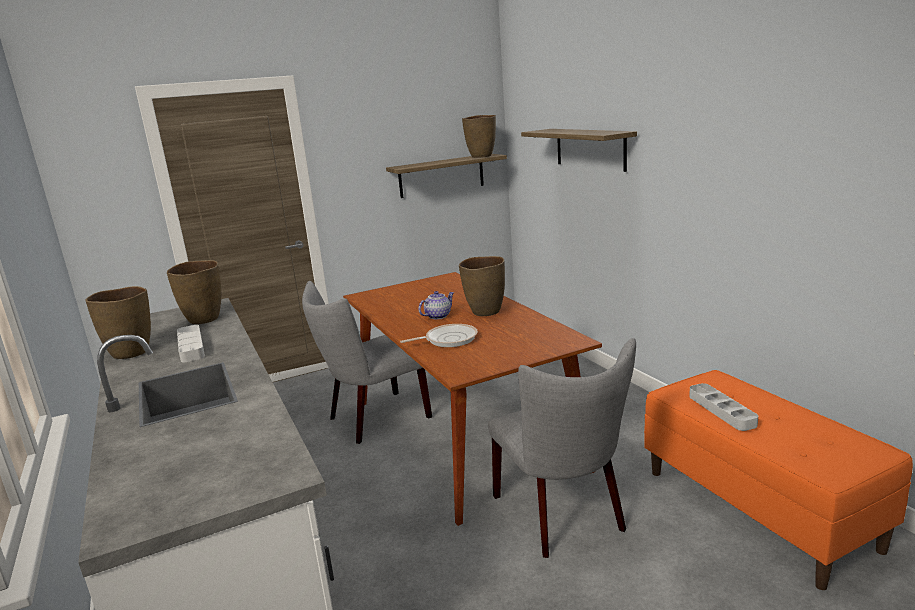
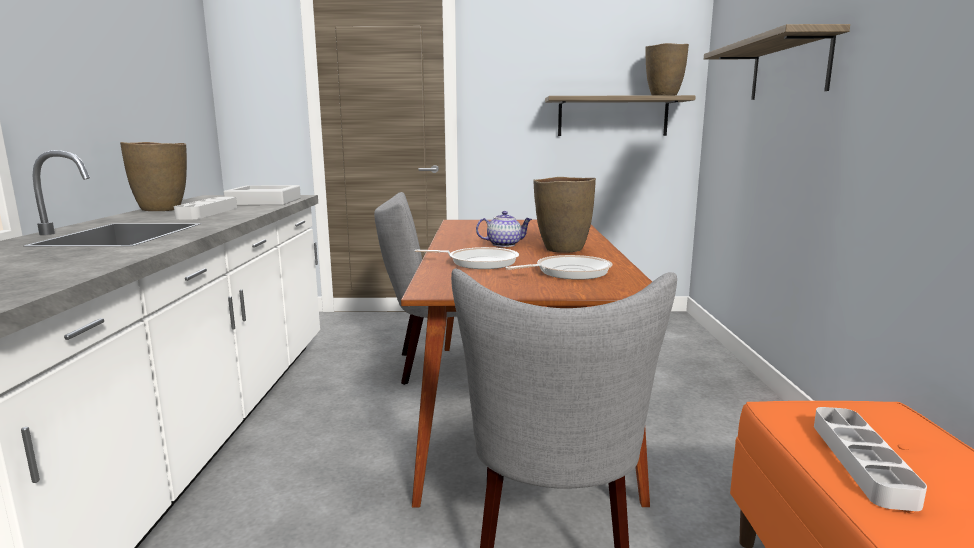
camera: 25 degrees right, 5 degrees down
brown vase [167,260,221,324] -> grey tray [224,185,301,205]
none -> frying pan [505,255,612,280]

